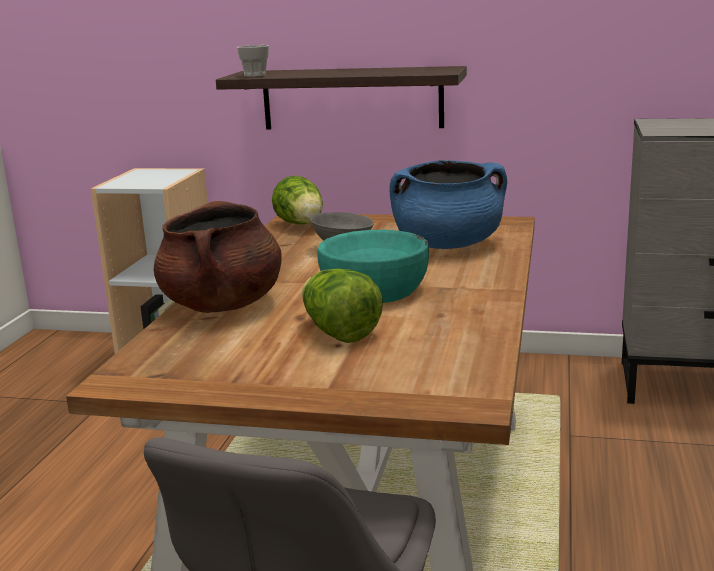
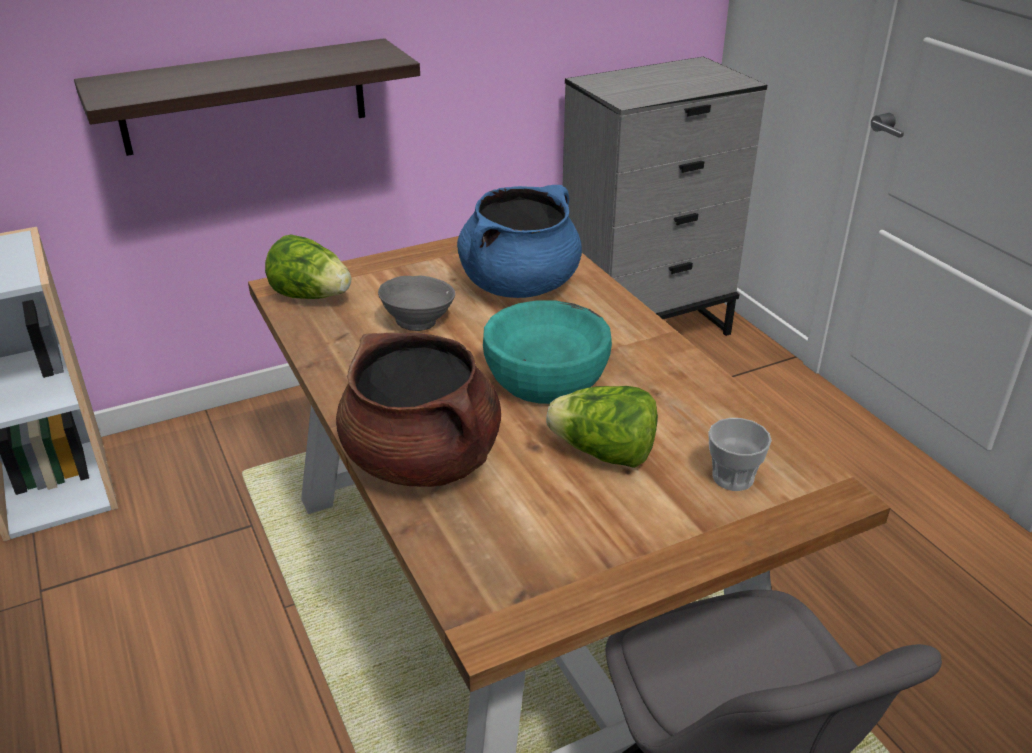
camera: 40 degrees left, 15 degrees up
cup [237,45,269,77] -> cup moved to [708,418,772,491]

